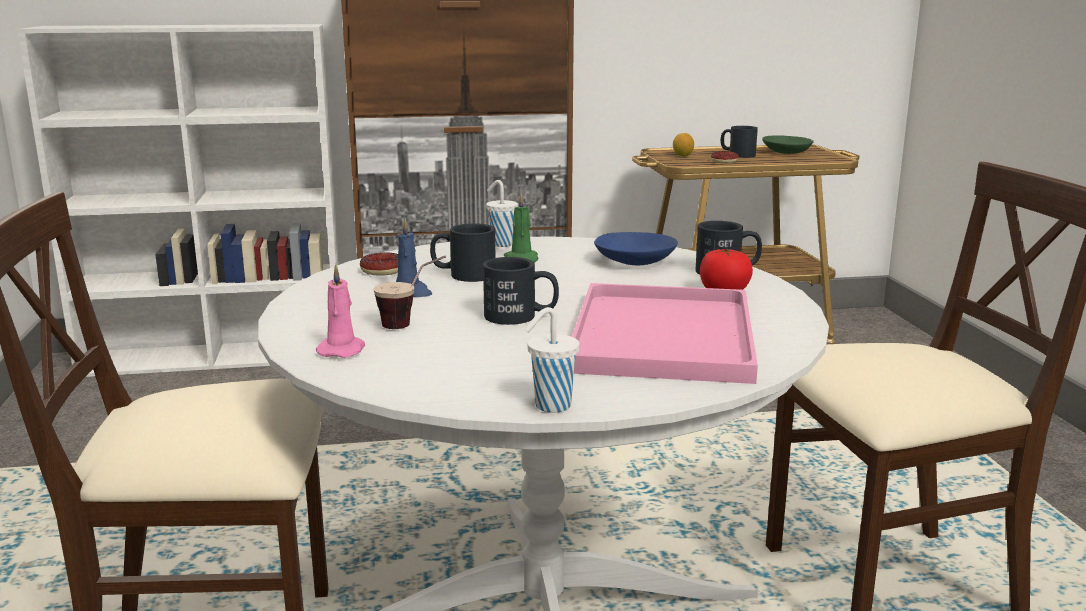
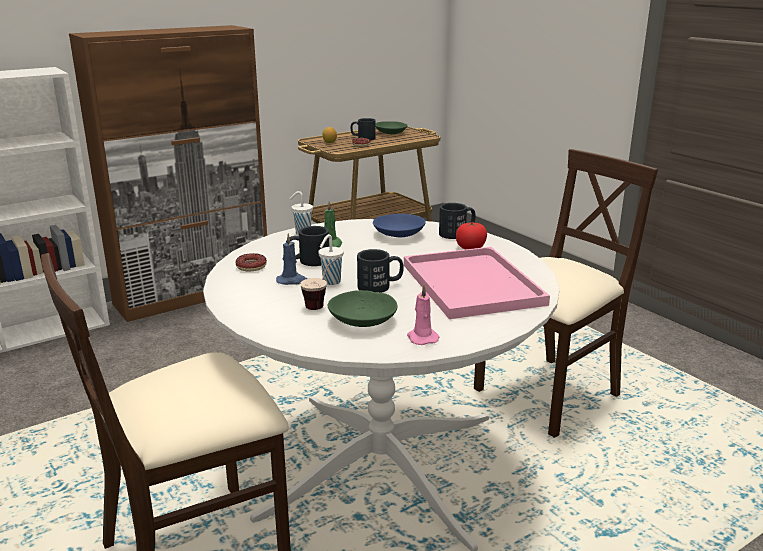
camera: 25 degrees left, 5 degrees up
pink candle [316,264,365,358] -> pink candle moved to [407,285,440,345]
white cup [524,307,580,412] -> white cup moved to [318,234,344,285]
none -> green bowl [328,290,398,327]

